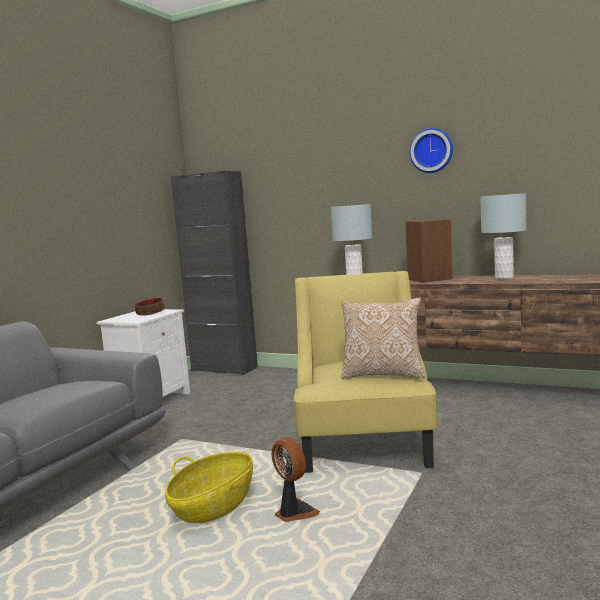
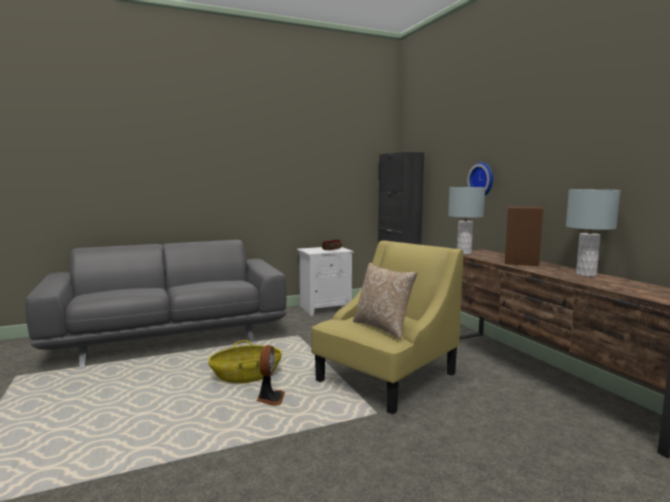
camera: 40 degrees right, 0 degrees up
wall clock [410,128,453,173] -> wall clock moved to [467,162,493,196]

